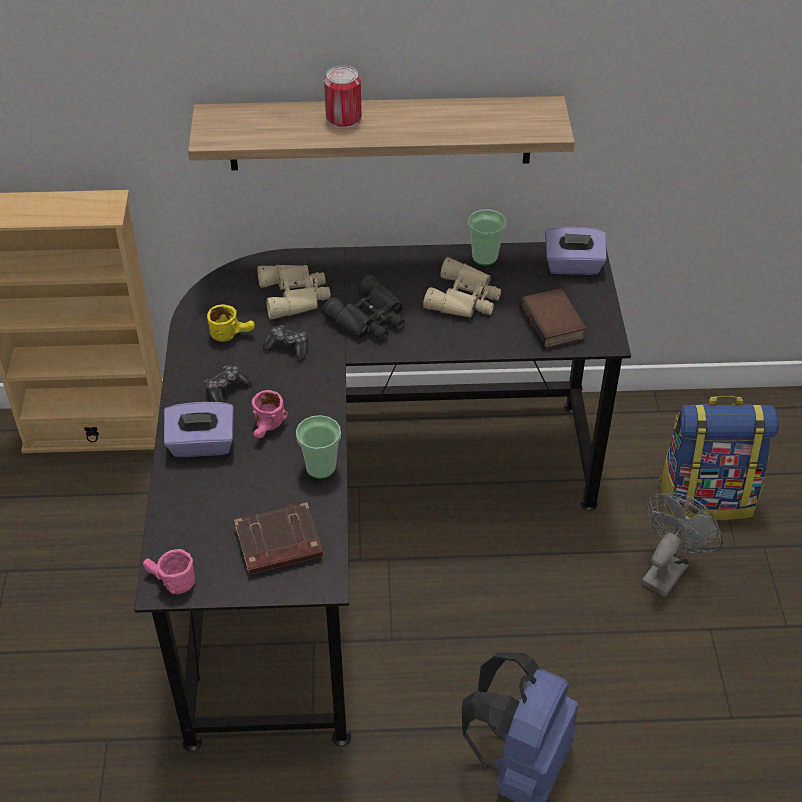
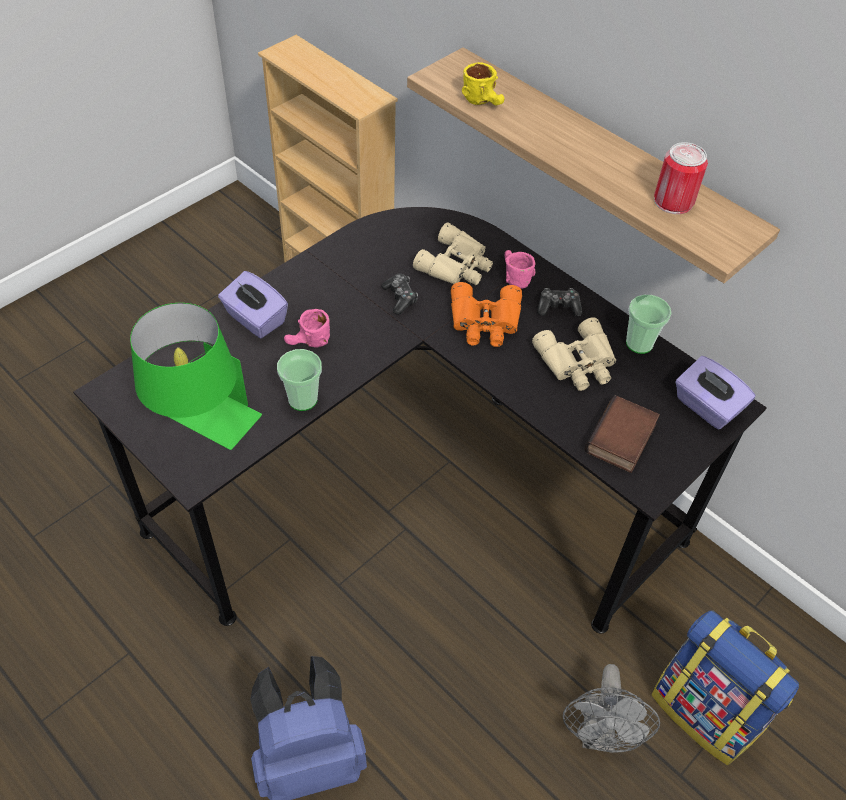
camera: 45 degrees right, 5 degrees up
pink mug [143,549,195,595] -> pink mug moved to [505,250,536,289]
game controller [204,365,252,403] -> game controller moved to [537,288,582,316]
yellow mug [207,304,255,342] -> yellow mug moved to [462,62,504,105]
brown book [234,502,323,575] -> green table lamp [130,303,262,450]
black binoculars [322,274,405,341] -> orange binoculars [451,282,522,347]
can [324,66,362,129] -> can moved to [654,142,708,214]
grey fan [641,493,723,597] -> grey fan turned 105 degrees clockwise [563,664,660,753]

